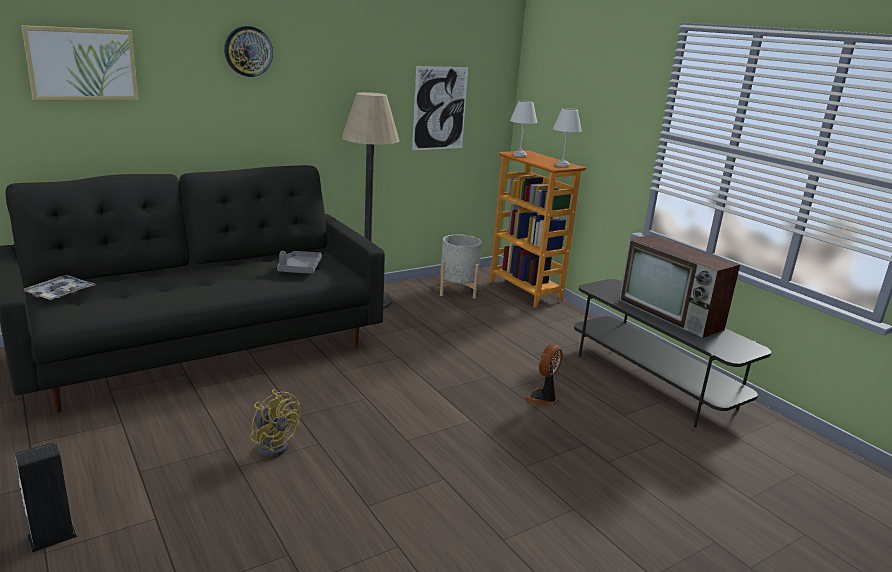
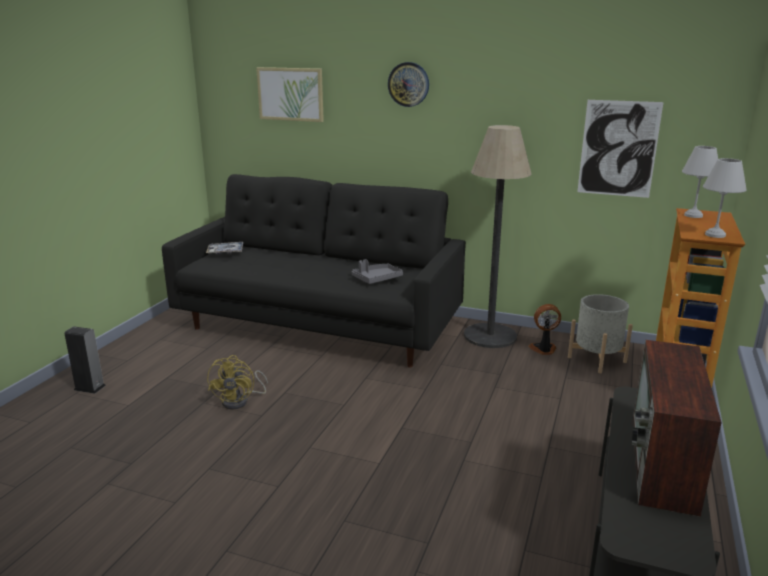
camera: 55 degrees right, 0 degrees up
fan [525,344,563,406] -> fan moved to [528,304,561,355]

